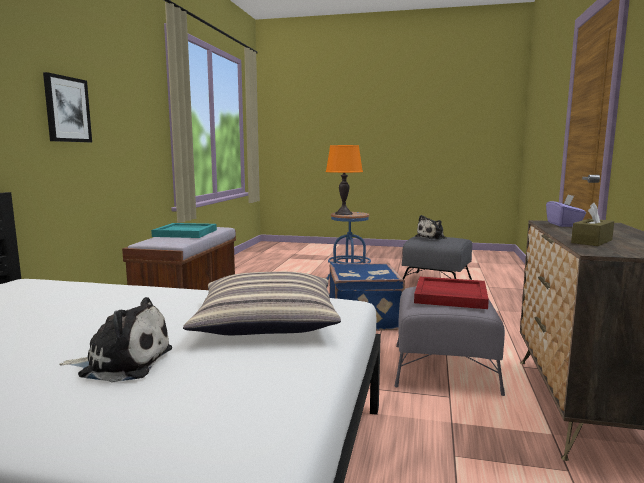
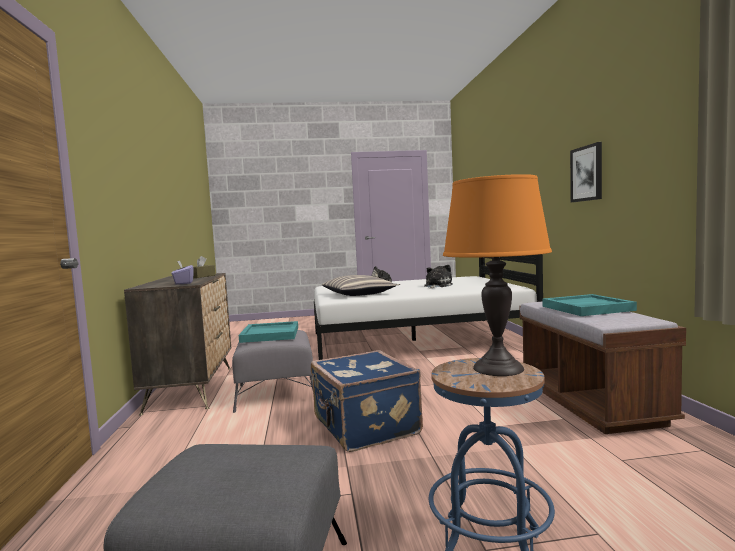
camera: 160 degrees right, 5 degrees down
red tray [414,277,489,309] -> turquoise tray [239,321,298,343]
plush toy [415,215,447,240] -> plush toy moved to [424,265,453,289]

